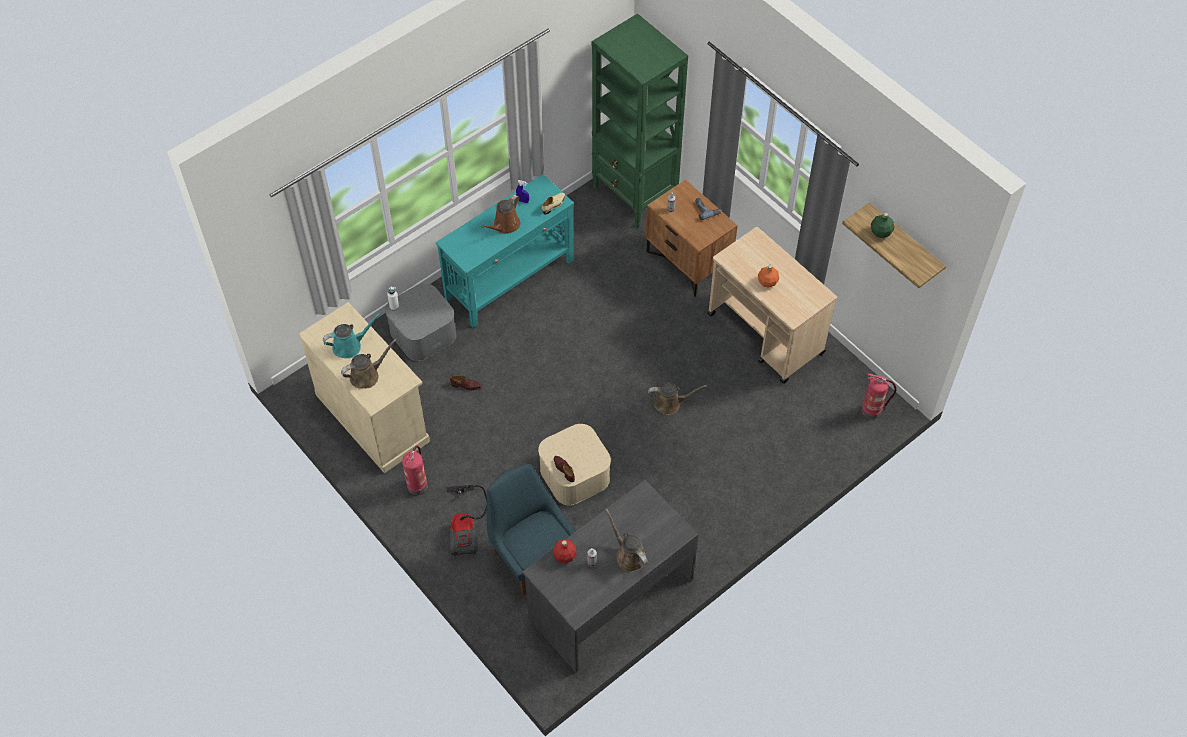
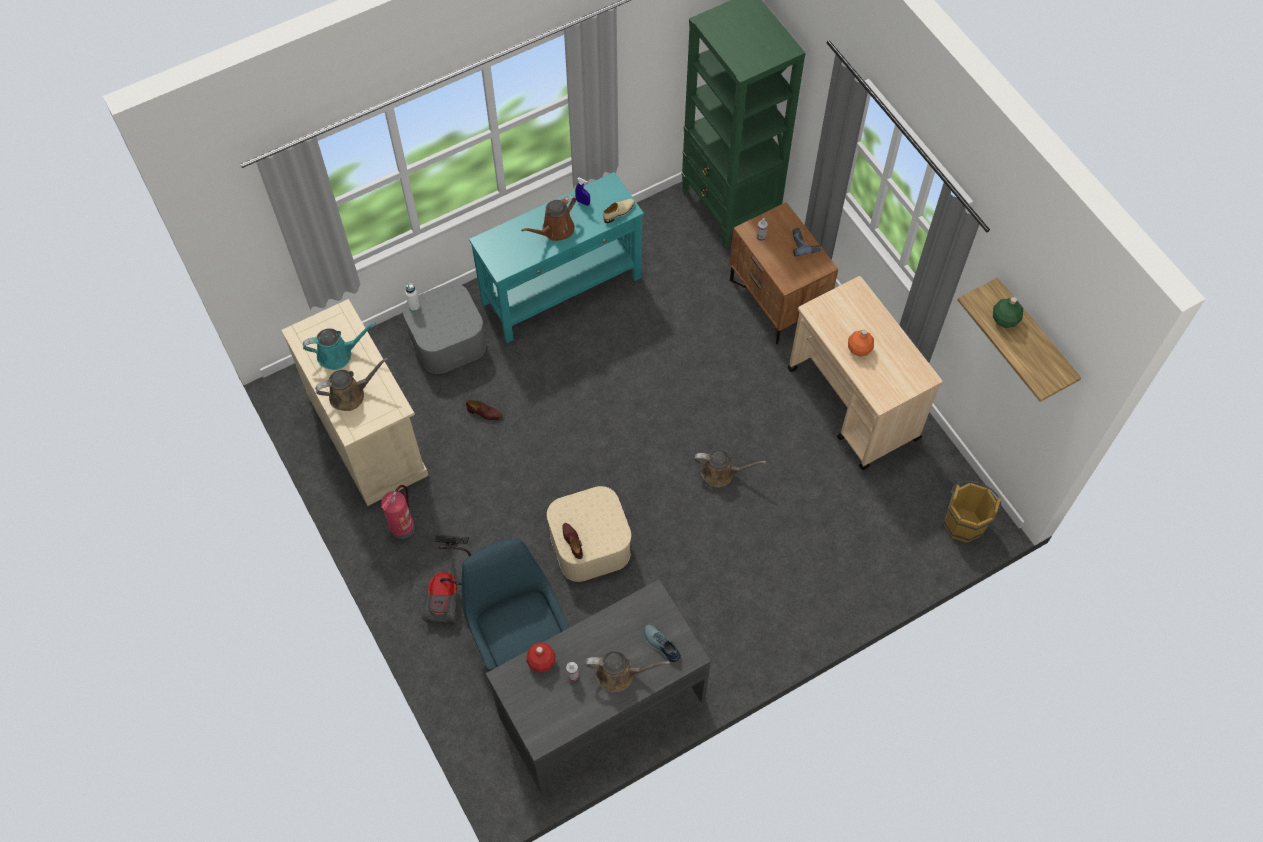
camera: 10 degrees right, 5 degrees up
brown watering can [605,508,648,572] -> brown watering can turned 120 degrees clockwise [585,651,670,692]
fire extinguisher [861,373,896,419] -> brown bucket [944,481,1001,543]
none -> shoe [644,625,681,662]

